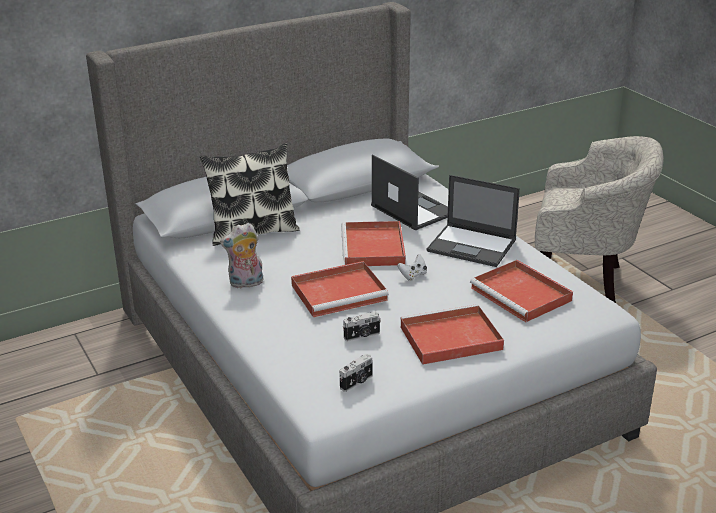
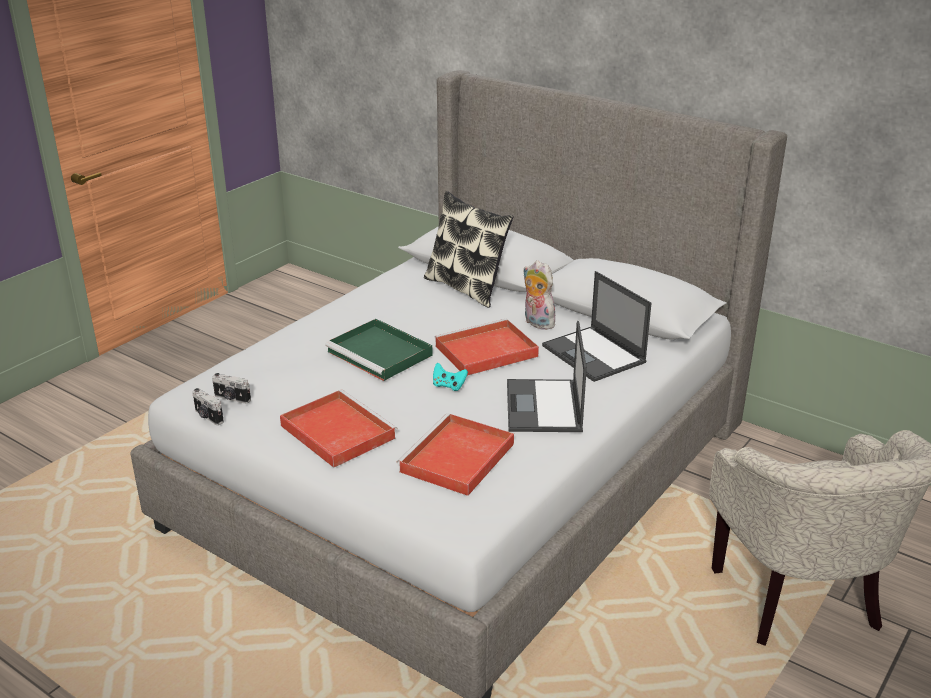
camera: 65 degrees right, 0 degrees up
plush toy [220,223,264,288] -> plush toy moved to [523,260,557,330]
red tray [291,261,388,317] -> green tray [325,319,433,381]
camera [343,311,381,341] -> camera moved to [192,388,224,425]
laptop [371,154,448,230] -> laptop turned 120 degrees clockwise [542,271,651,382]
white game controller [397,254,427,281] -> turquoise game controller [433,363,468,391]

